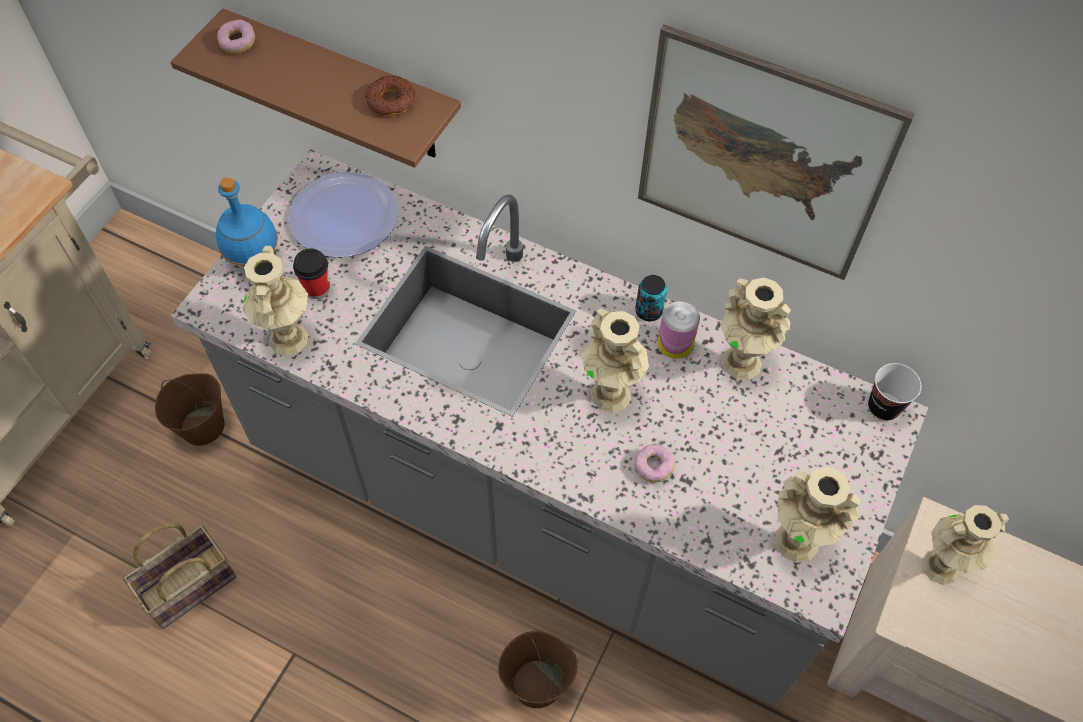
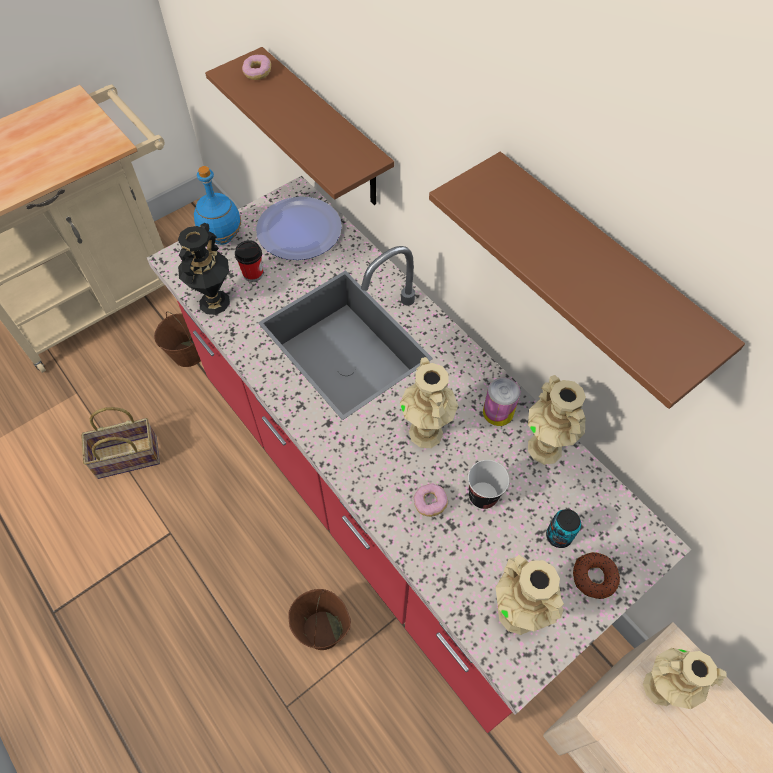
camera: 25 degrees right, 0 degrees up
grey counter [171,149,929,706] -> red counter [147,176,691,733]
beige vase [243,246,308,356] -> black vase [178,223,230,315]
donut [365,76,415,116] -> donut moved to [573,552,620,599]
can [635,275,667,321] -> can moved to [546,509,581,548]
picture [638,24,915,280] -> brown shelf [429,152,745,409]
cup [868,363,922,421] -> cup moved to [468,460,509,509]

